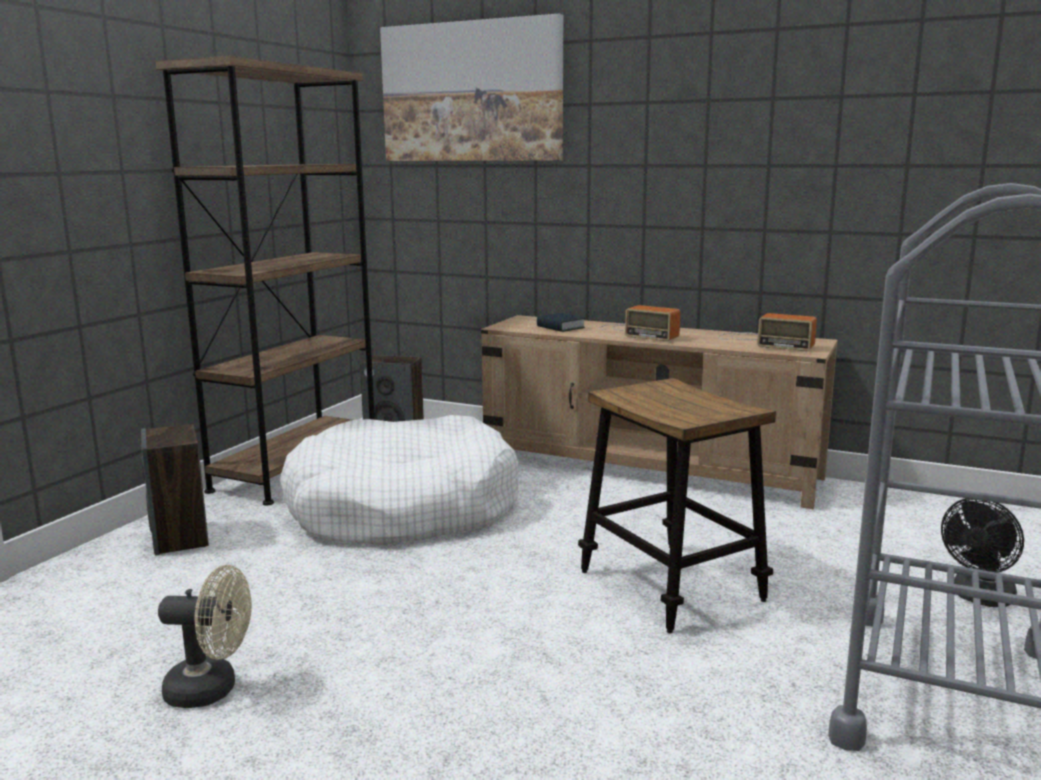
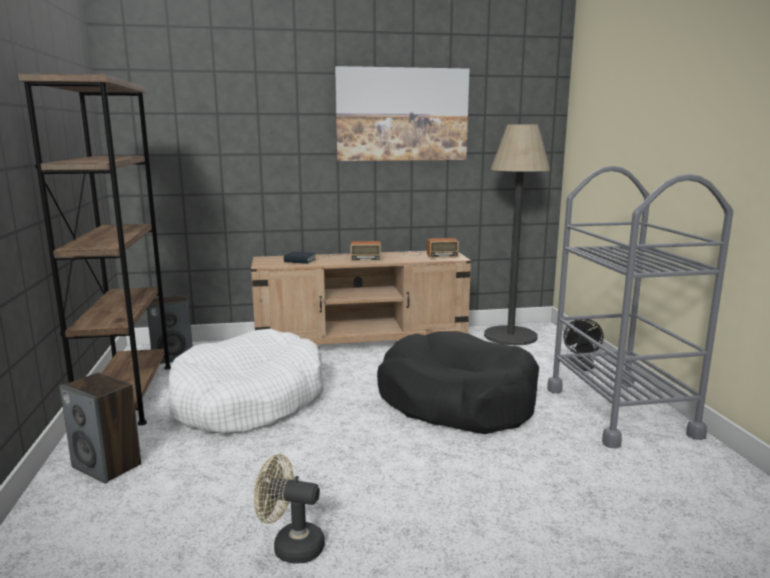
camera: 35 degrees left, 0 degrees up
beige fan [158,565,252,708] -> beige fan turned 135 degrees counterclockwise [254,454,325,564]
picture [380,14,563,161] -> picture moved to [335,66,470,161]
stool [578,378,776,634] -> black dog bed [377,331,539,434]
none -> floor lamp [484,124,550,345]

